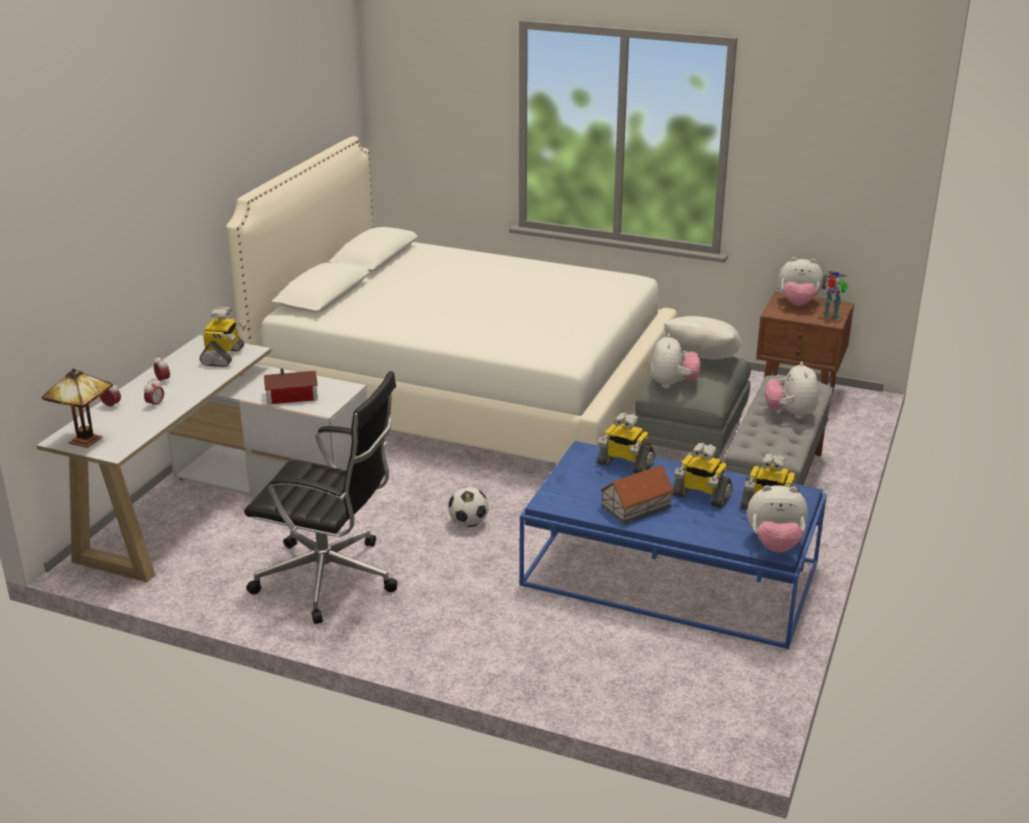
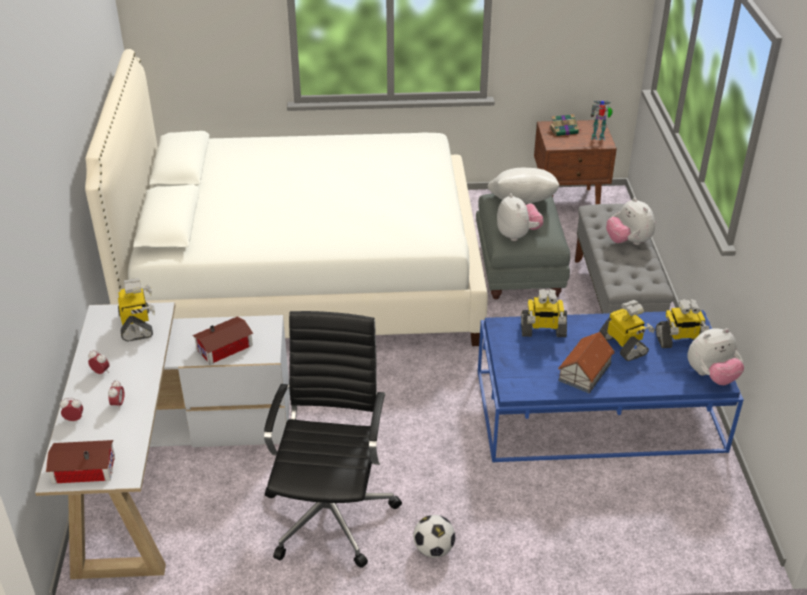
camera: 25 degrees left, 10 degrees up
table lamp [42,368,113,448] -> toy house [46,440,115,484]
black office chair [244,371,397,624] -> black office chair turned 75 degrees counterclockwise [264,311,402,568]
football [449,487,488,527] -> football moved to [413,515,455,558]
toy robot [673,443,733,508] -> toy robot turned 120 degrees counterclockwise [599,300,655,361]
plush toy [779,257,823,306] -> book [550,114,582,136]

